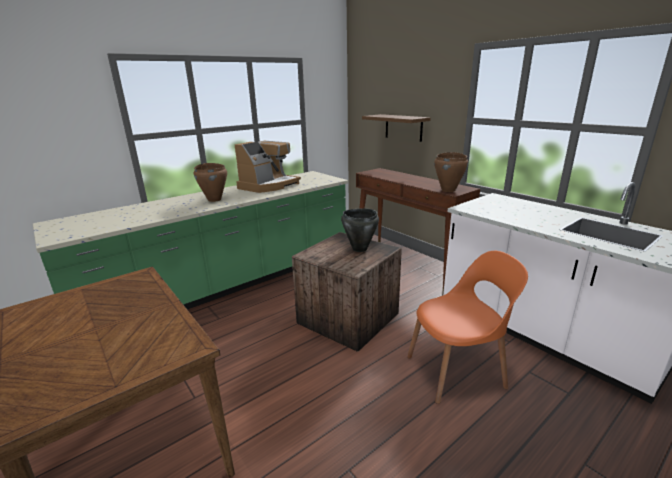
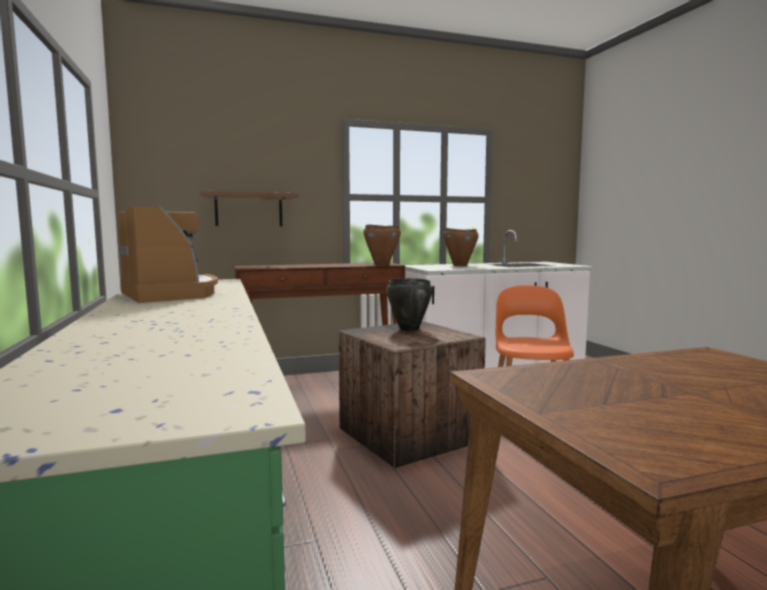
camera: 70 degrees left, 15 degrees down
brown cooking pot [194,163,227,202] -> brown cooking pot moved to [443,228,479,266]

